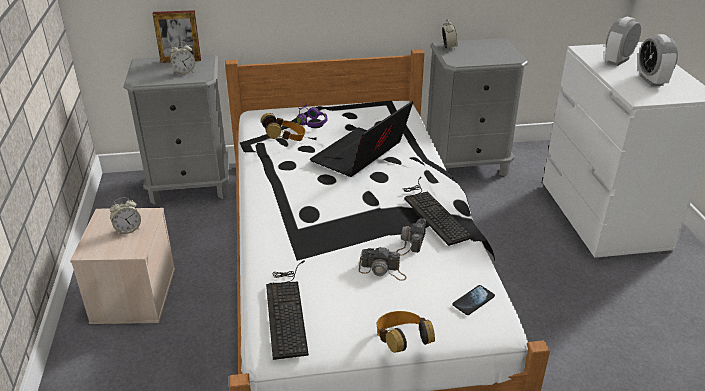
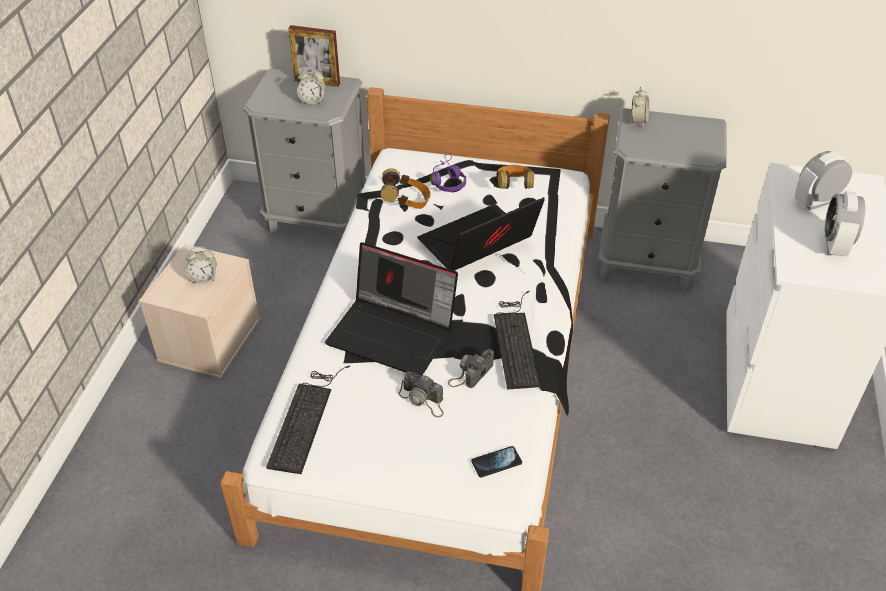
camera: 20 degrees right, 10 degrees up
headphones [377,311,435,353] -> headphones moved to [496,165,534,189]
none -> laptop [325,243,458,376]

